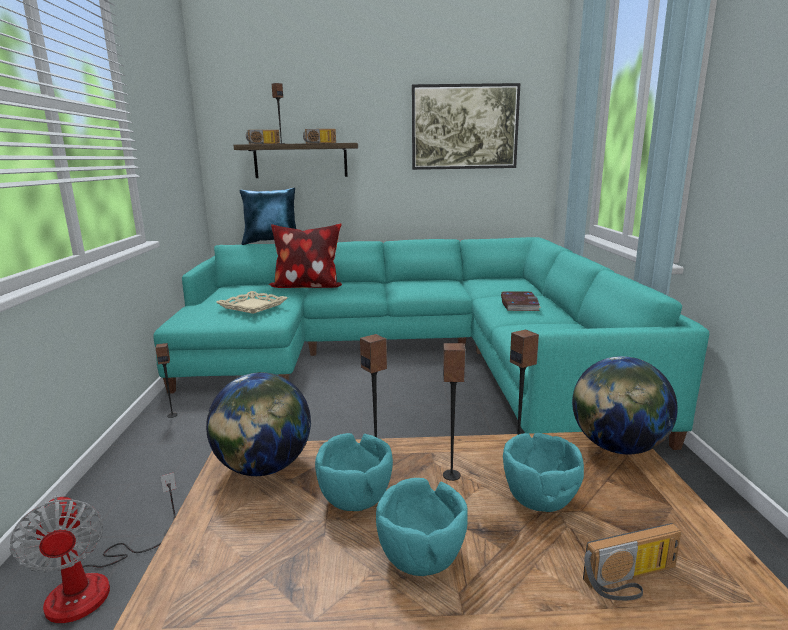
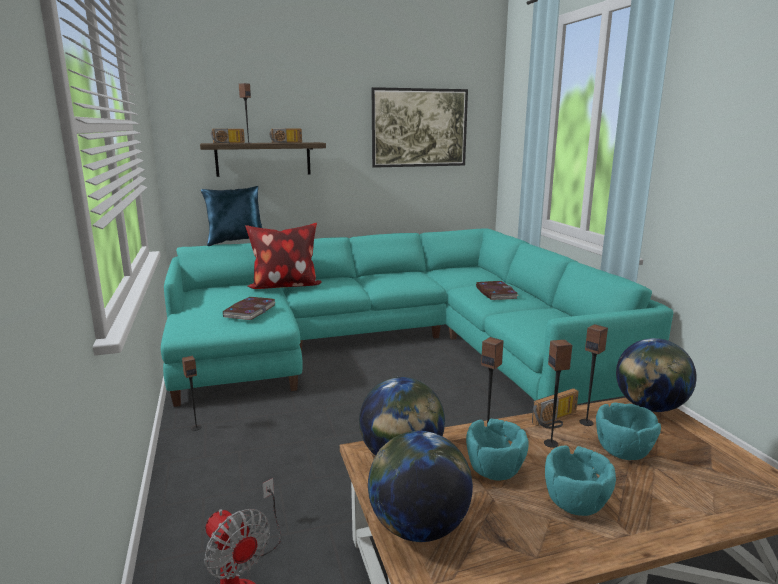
camera: 15 degrees left, 0 degrees up
beige tray [216,291,288,314] -> book [223,297,275,320]
radio [583,523,681,601] -> radio moved to [532,388,578,429]
none -> globe [368,431,473,542]

